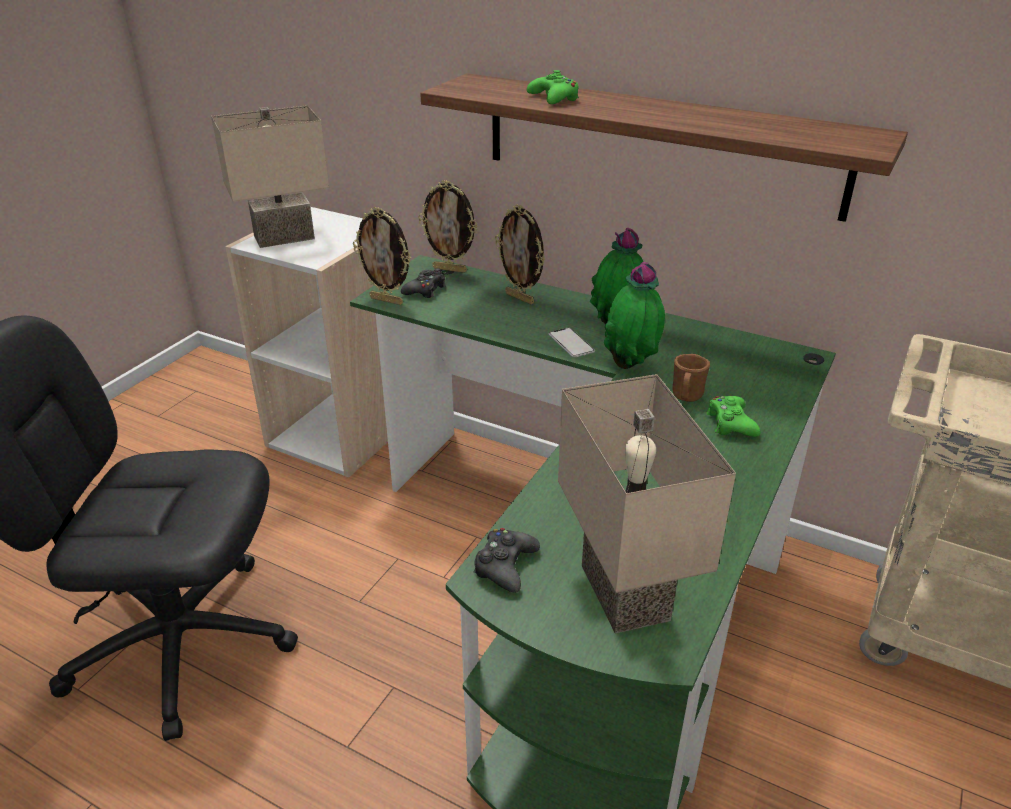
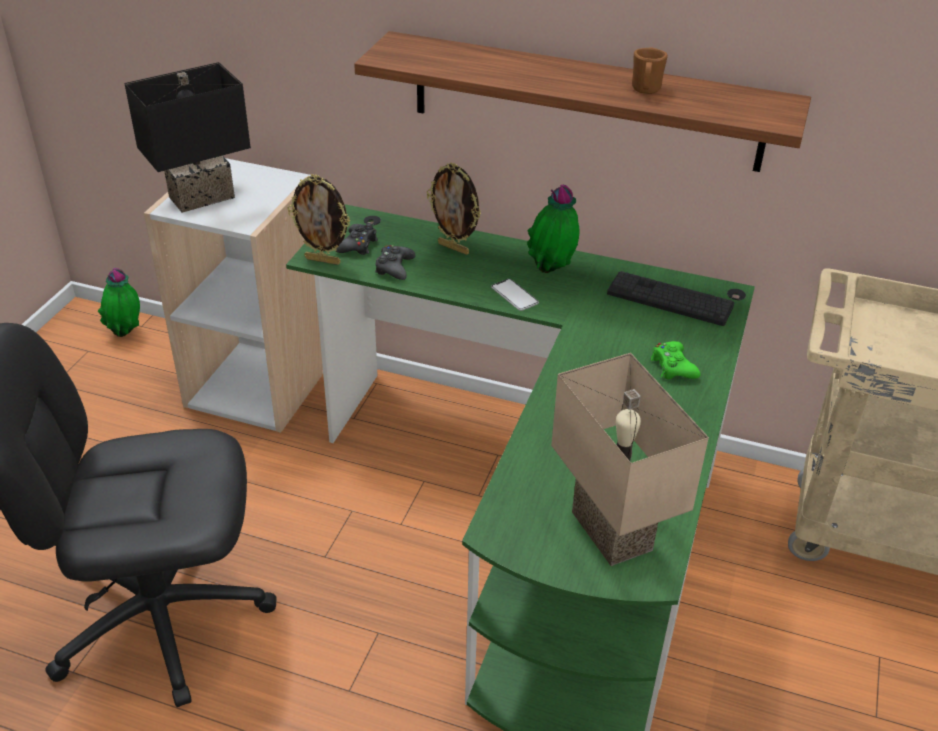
camera: 10 degrees left, 5 degrees up
beige table lamp [211,105,329,248] -> black table lamp [124,62,251,213]
picture frame [418,180,478,273] -> none
black game controller [474,528,540,593] -> black game controller moved to [375,245,416,280]
green game controller [527,70,579,104] -> none
potted plant [604,262,665,369] -> potted plant moved to [98,268,140,337]
brown mug [672,354,710,402] -> brown mug moved to [632,48,668,94]
none -> keyboard [607,271,734,326]

